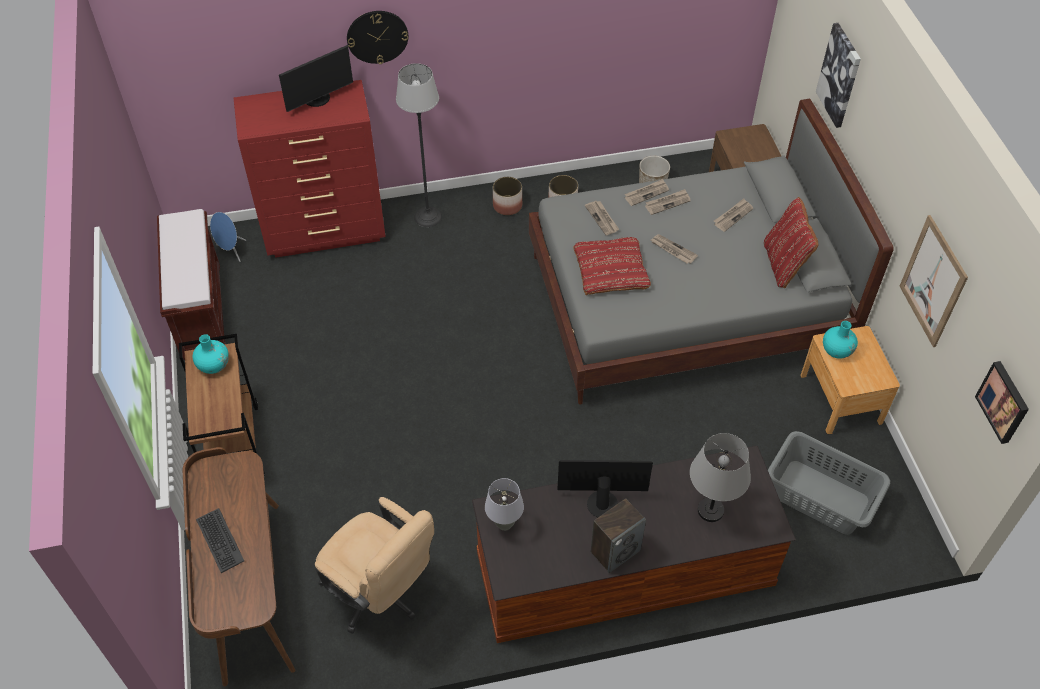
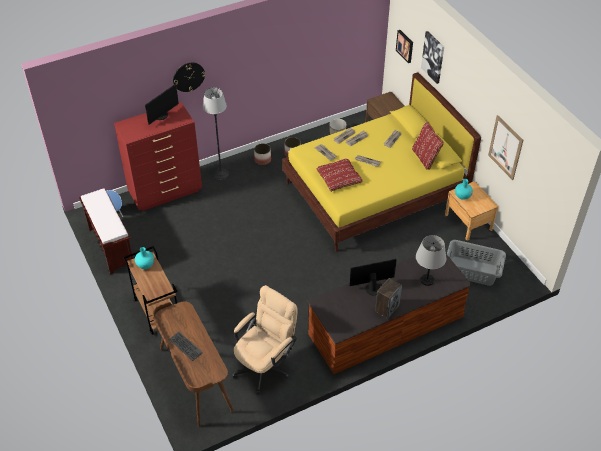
camera: 15 degrees left, 5 degrees down
beige office chair [315,497,434,634] -> beige office chair turned 75 degrees counterclockwise [232,285,298,394]
grey table lamp [485,478,524,531] -> none
grey bed [529,99,894,405] -> yellow bed [283,72,481,252]
picture [975,361,1029,444] -> picture moved to [396,30,413,63]

